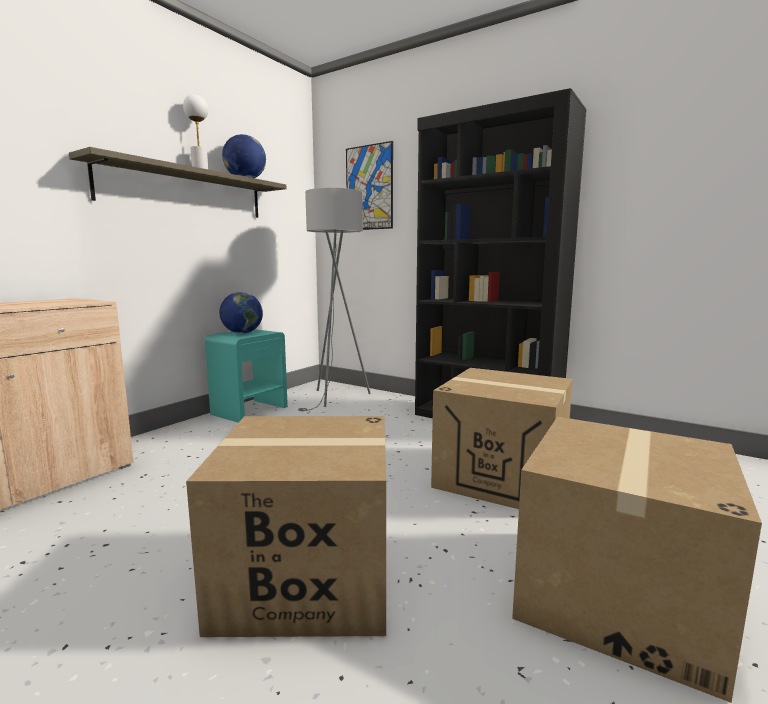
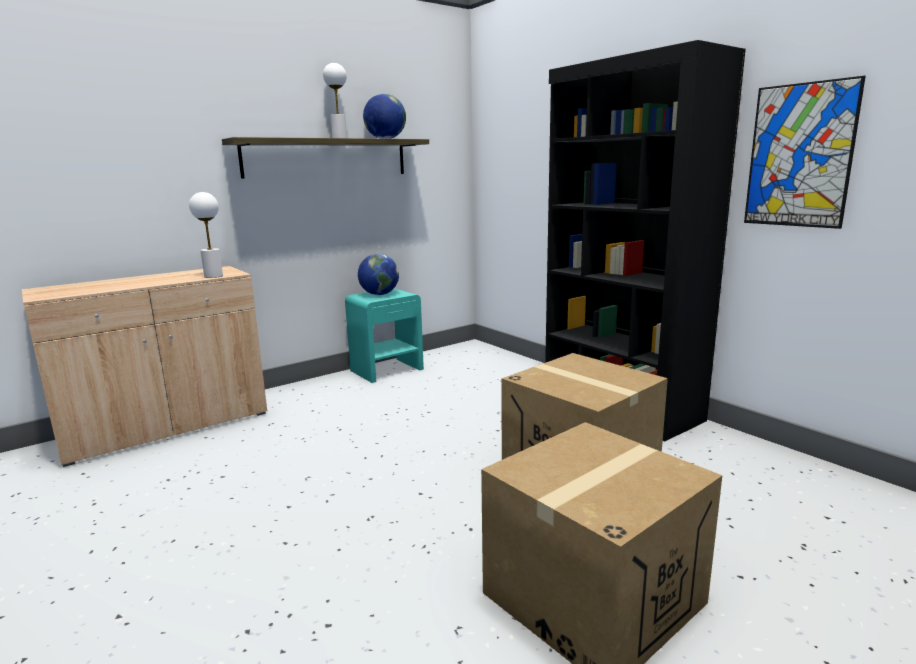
camera: 20 degrees right, 5 degrees up
cardboard box [186,416,386,637] -> none
grey floor lamp [298,188,371,411] -> none
picture [346,141,393,230] -> picture moved to [744,76,866,229]
none -> white table lamp [189,192,223,278]

